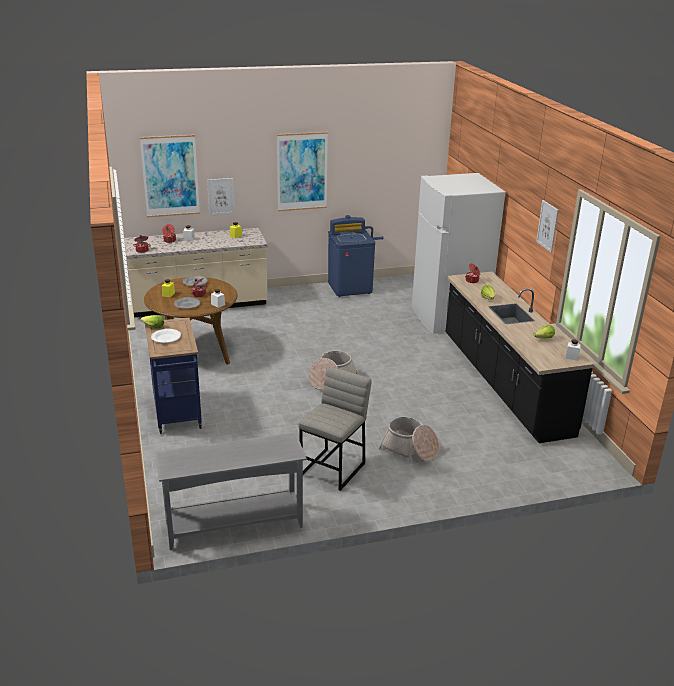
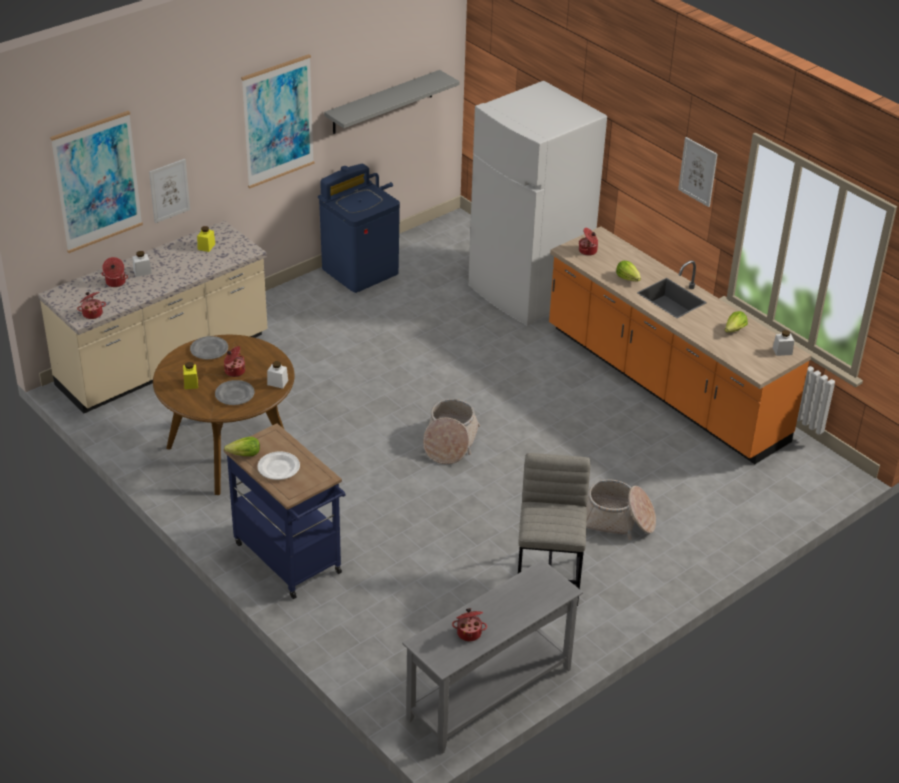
camera: 25 degrees left, 10 degrees up
black counter [446,272,594,443] -> orange counter [549,226,812,464]
none -> grey shelf [324,70,460,134]
none -> cooking pot [452,608,487,641]

